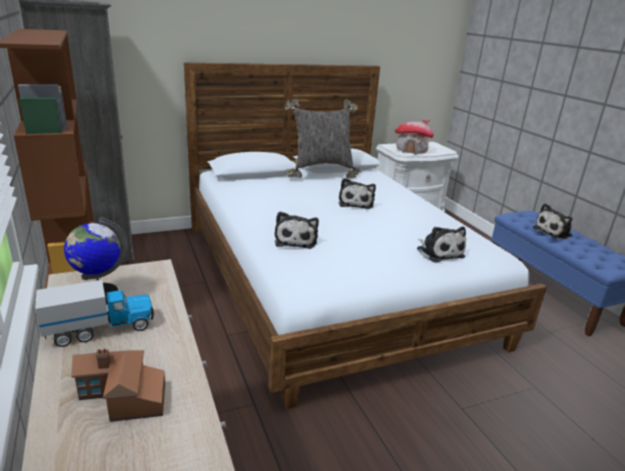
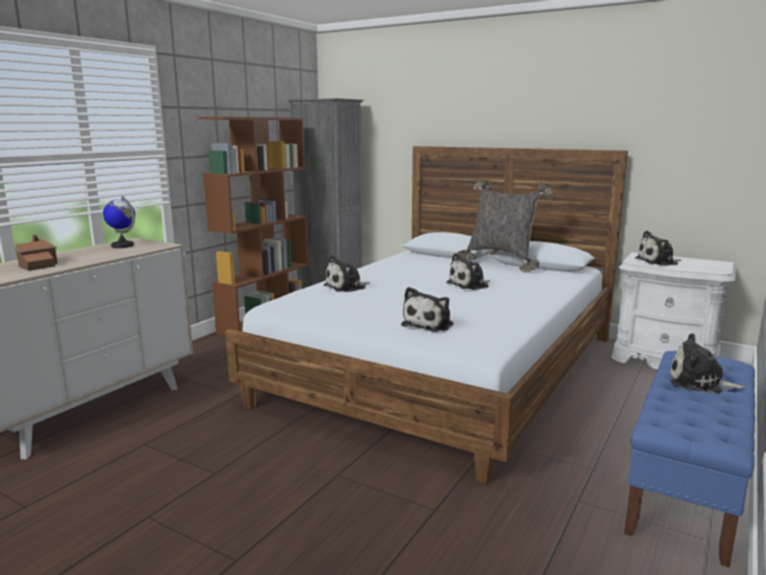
camera: 55 degrees right, 10 degrees down
toy truck [35,280,154,347] -> none
toy house [395,119,434,154] -> plush toy [635,231,681,266]

